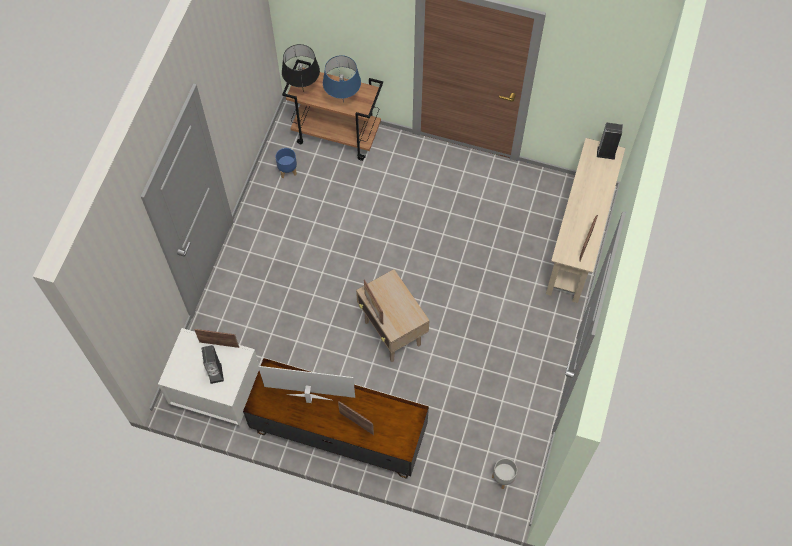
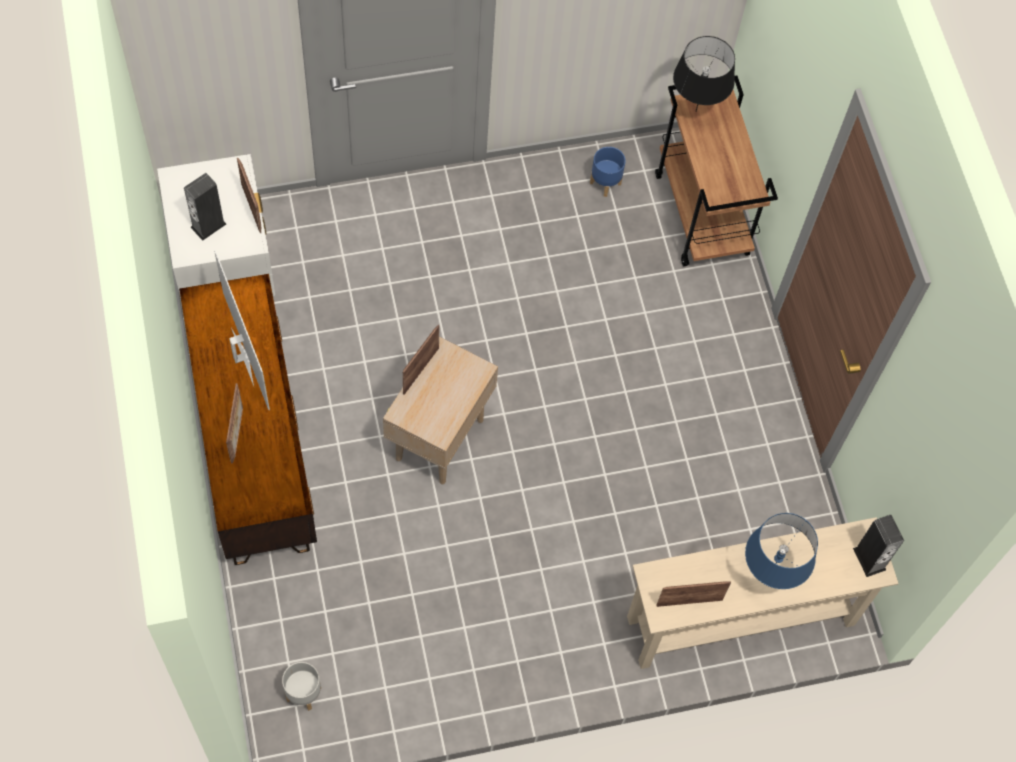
camera: 55 degrees right, 0 degrees up
blue table lamp [323,55,361,103] -> blue table lamp moved to [745,513,818,589]

